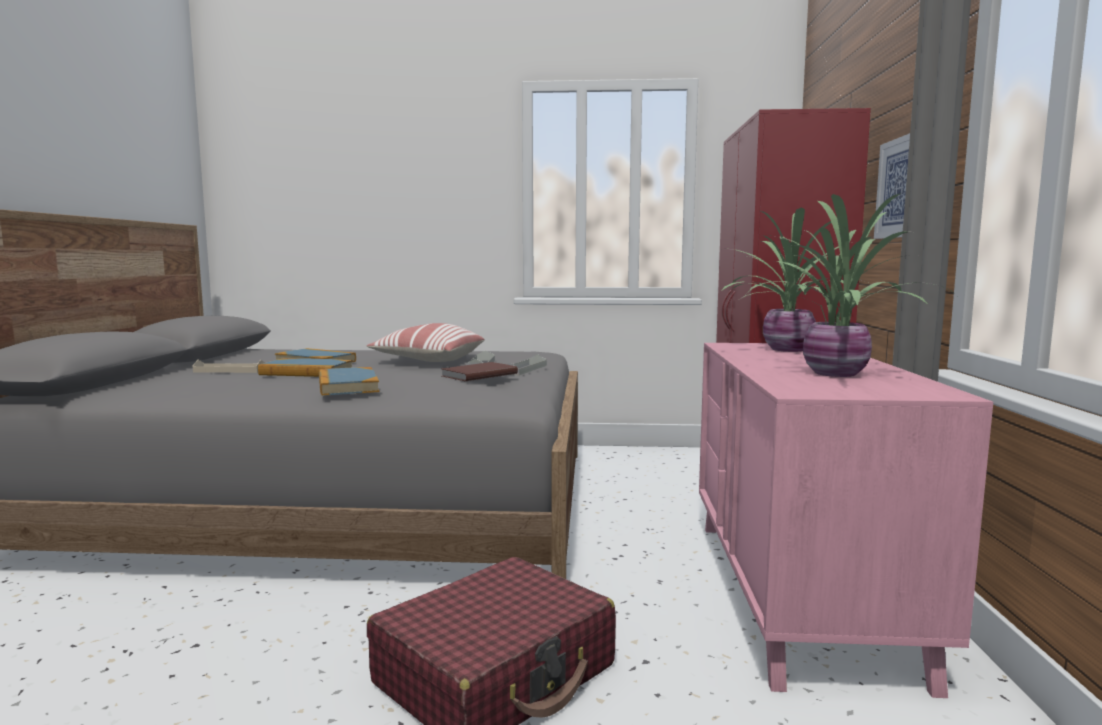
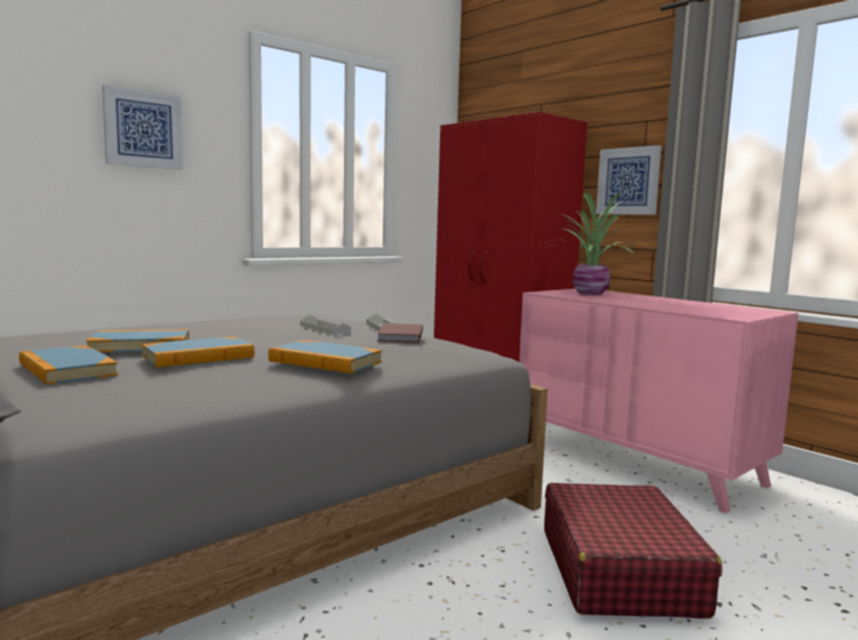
camera: 45 degrees left, 0 degrees up
beige tray [193,360,265,373] -> book [19,345,118,385]
pillow [367,323,484,362] -> none
potted plant [737,193,957,377] -> none
none -> picture [102,85,183,169]

